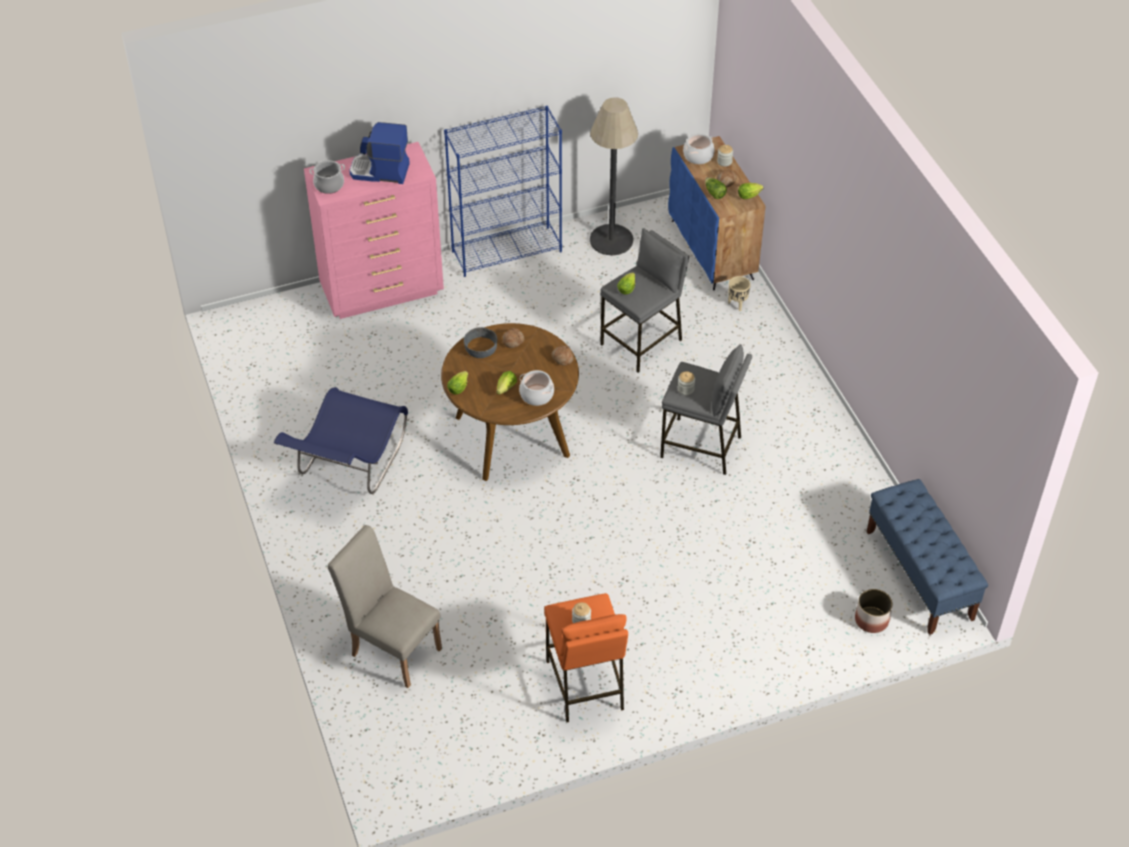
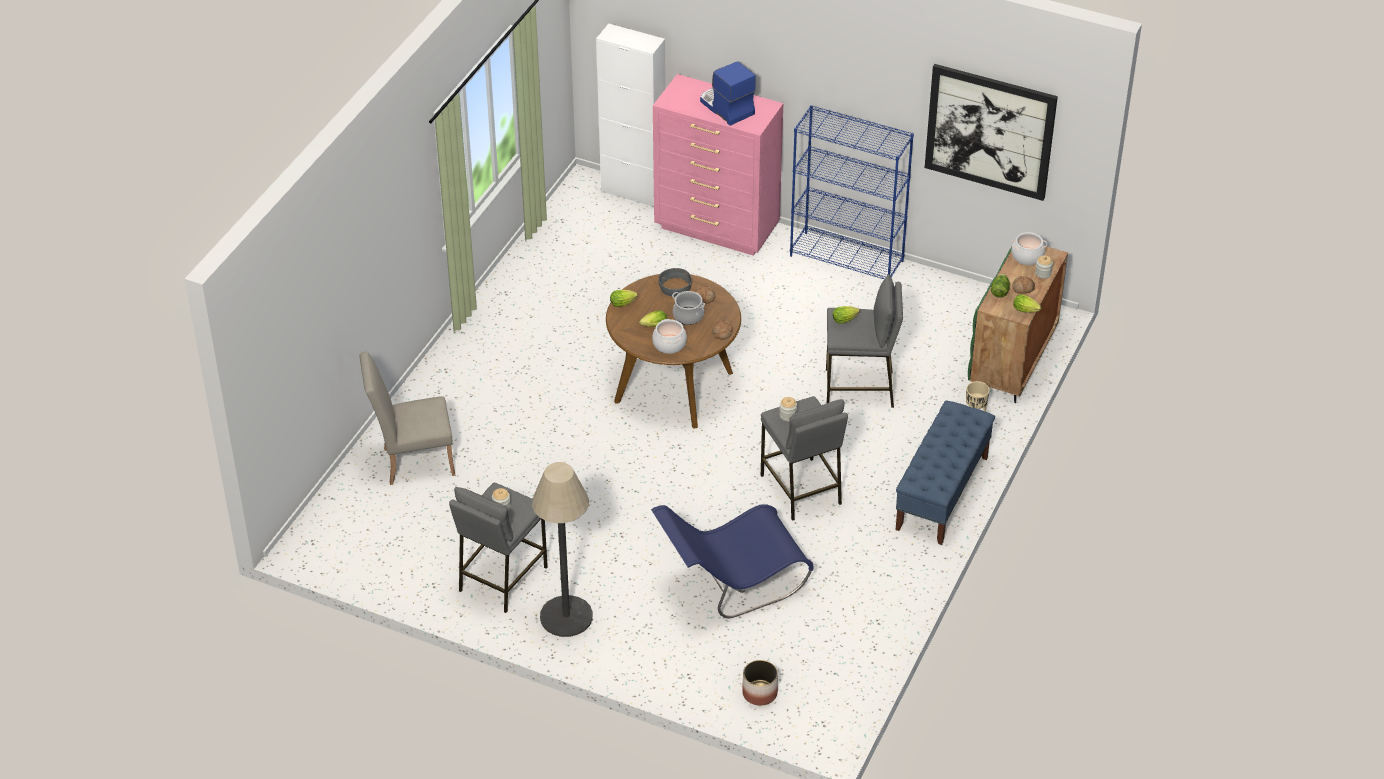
camera: 45 degrees right, 5 degrees down
blue chair [274,387,408,494] -> blue chair moved to [651,504,813,618]
cooking pot [309,160,345,194] -> cooking pot moved to [672,291,705,325]
beige chair [328,525,442,688] -> beige chair turned 90 degrees counterclockwise [360,352,455,485]
orange stool [544,593,628,723] -> grey stool [449,483,548,613]
floor lamp [590,97,638,255] -> floor lamp moved to [532,462,593,637]
blue cabinet [668,136,766,290] -> green cabinet [968,239,1068,403]
blue bench [867,479,988,635] -> blue bench moved to [895,400,995,545]
none -> white cabinet [596,24,666,207]
none -> picture [925,64,1058,201]

